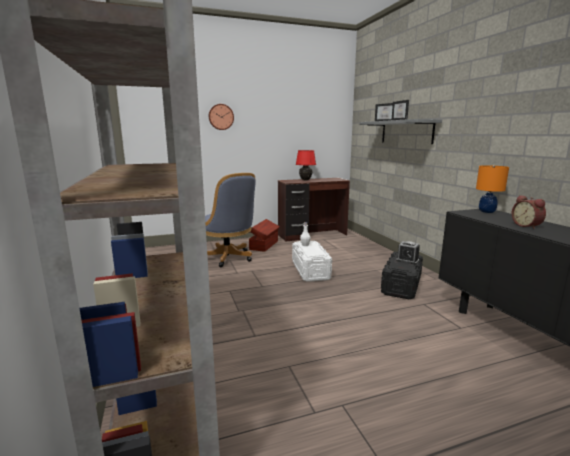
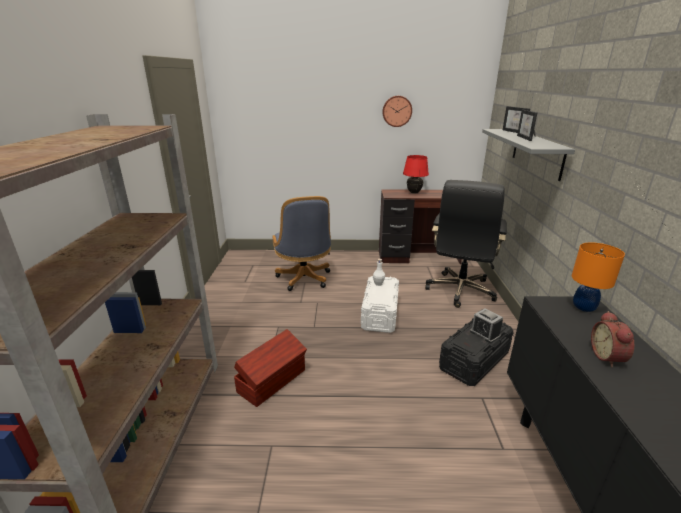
camera: 20 degrees right, 10 degrees up
wall clock [209,104,234,130] -> wall clock moved to [382,96,412,127]
brown storage box [249,219,280,252] -> brown storage box moved to [234,329,307,407]
none -> black office chair [425,180,507,308]

